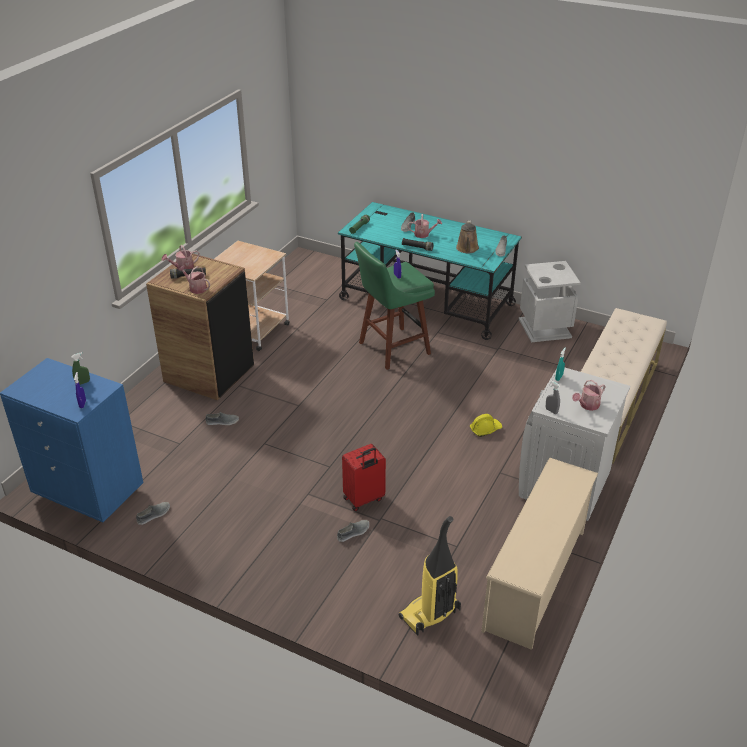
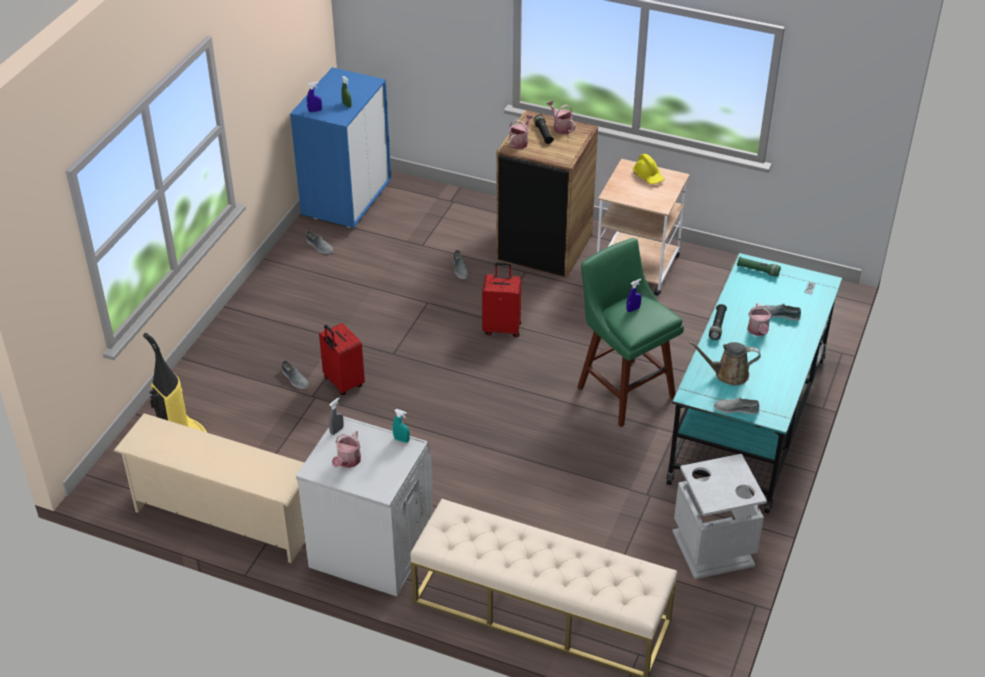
camera: 85 degrees right, 5 degrees up
yellow hard hat [470,414,502,437] -> yellow hard hat moved to [632,154,664,184]
watering can [572,380,606,411] -> watering can turned 120 degrees counterclockwise [332,431,361,468]
none -> red suitcase [482,262,521,338]

